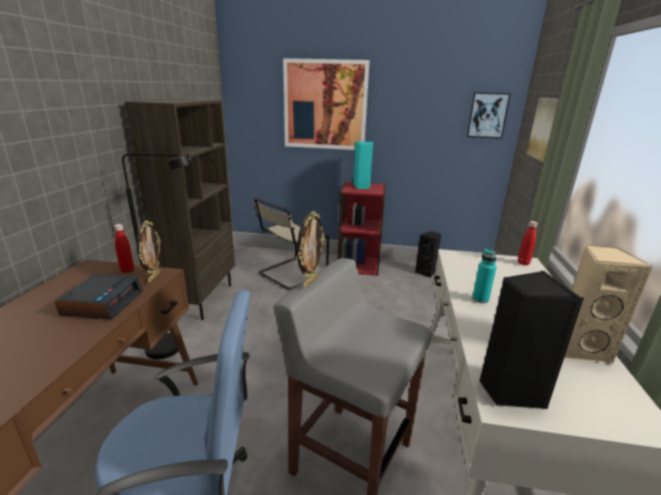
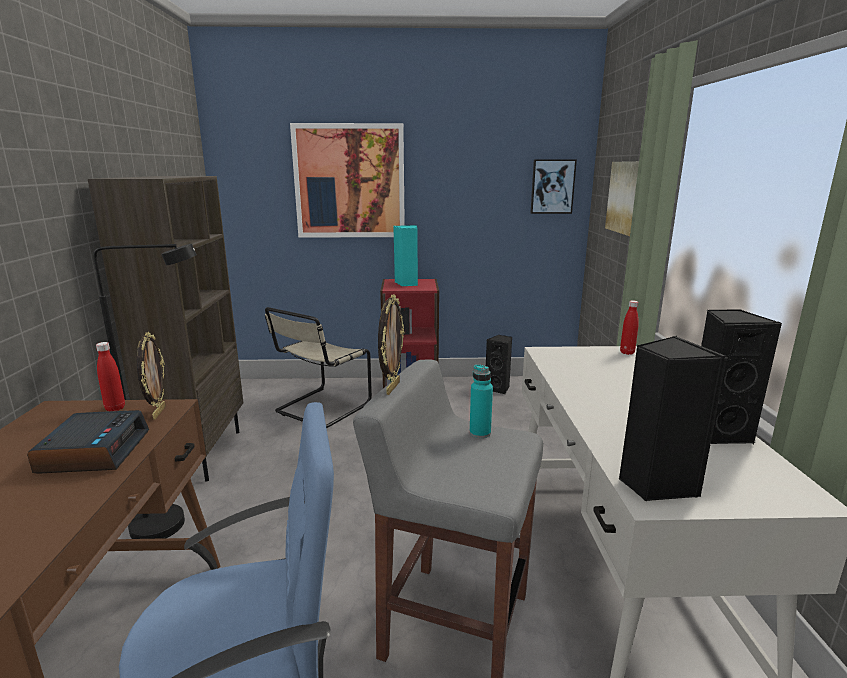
camera: 10 degrees left, 5 degrees down
turquoise bottle [472,249,496,303] -> turquoise bottle moved to [470,364,493,438]
beige speaker [564,245,653,365] -> black speaker [701,309,782,444]

